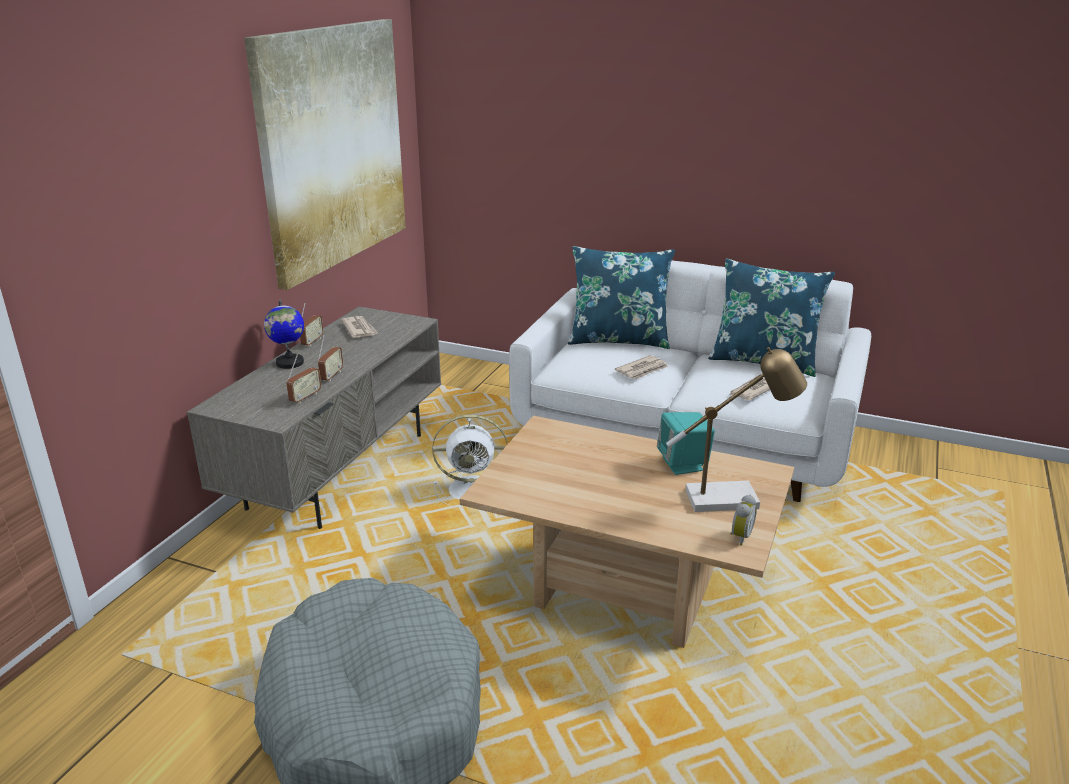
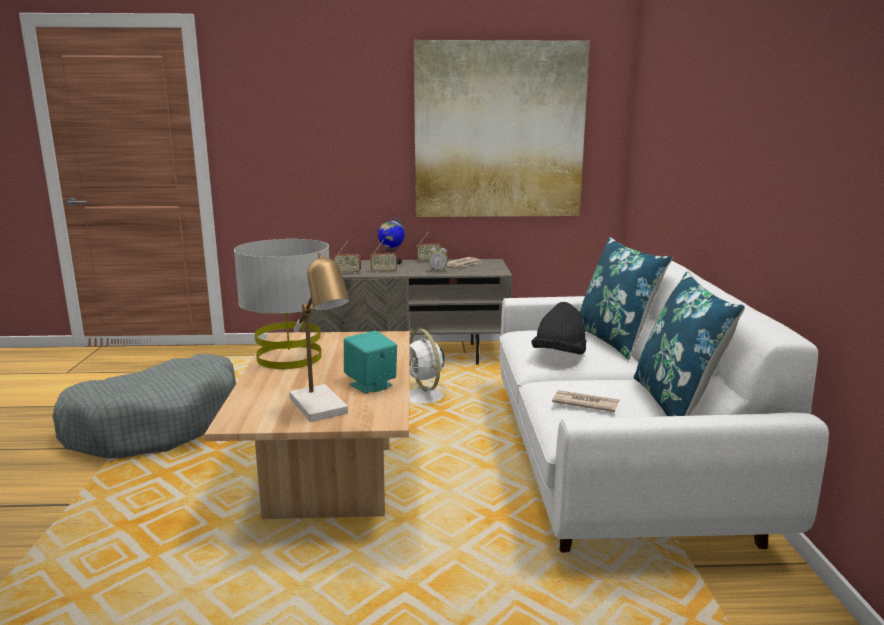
camera: 65 degrees right, 10 degrees down
newspaper [615,355,668,379] -> black hat [531,302,586,355]
alarm clock [730,495,757,546] -> alarm clock moved to [429,248,448,272]
none -> grey table lamp [234,239,329,369]

